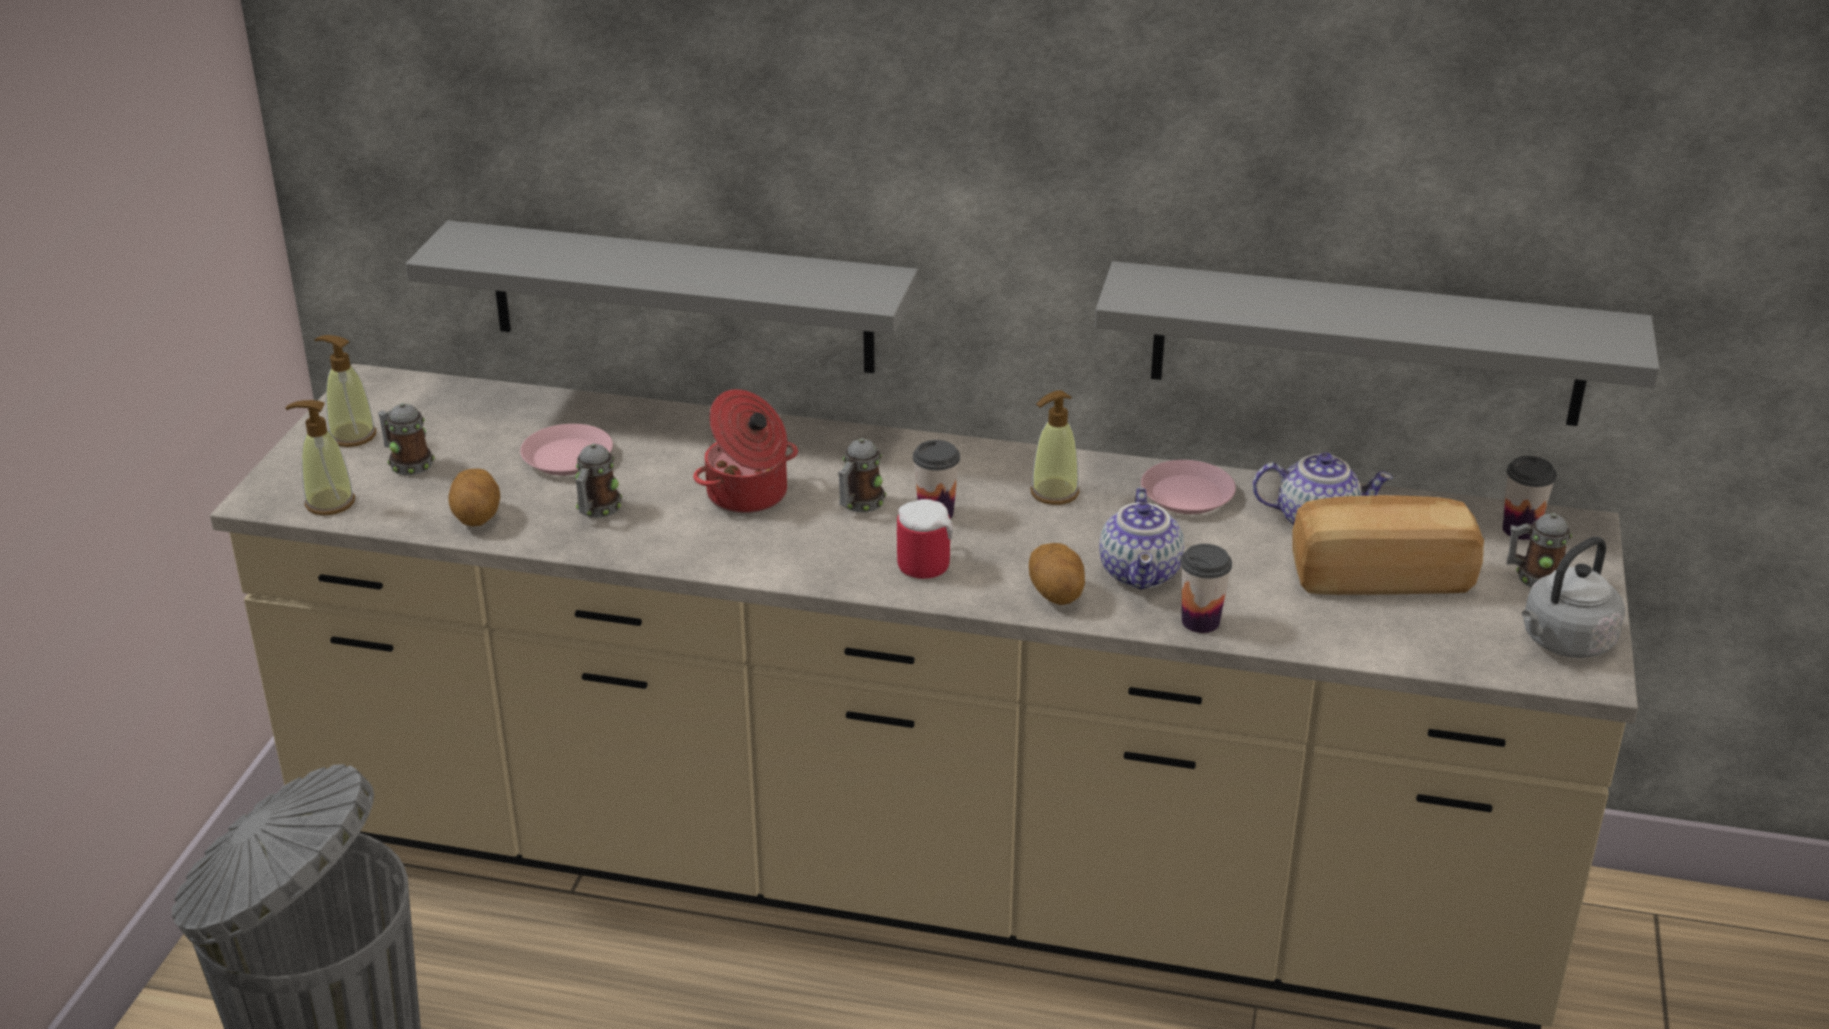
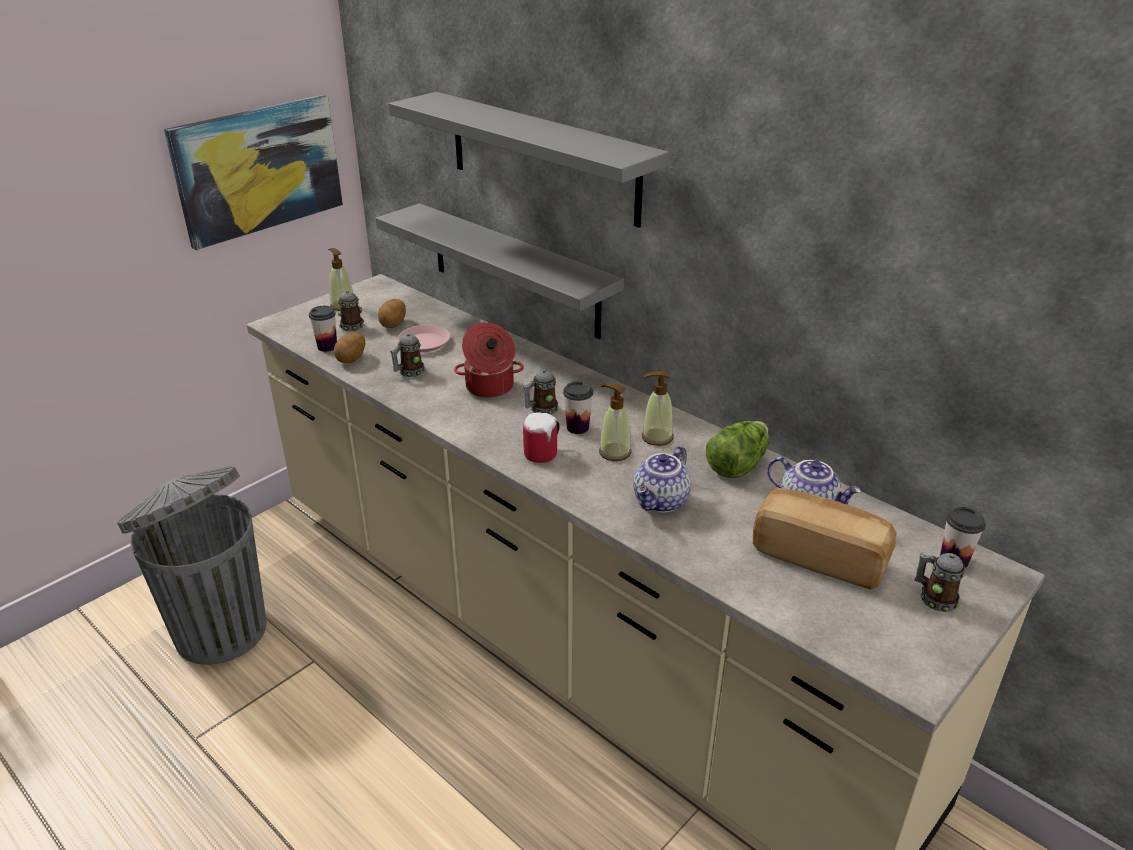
camera: 30 degrees right, 0 degrees up
soap dispenser [285,400,355,515] -> soap dispenser moved to [599,383,632,461]
potato [1029,543,1085,605] -> potato moved to [378,299,406,328]
grey shelf [1095,261,1660,426] -> grey shelf moved to [389,92,670,228]
pink plate [1141,460,1236,514] -> lettuce [706,421,769,478]
cup [1180,544,1232,633] -> cup moved to [309,306,337,352]
grey kettle [1522,536,1625,658] -> none
none -> picture [164,95,343,250]

